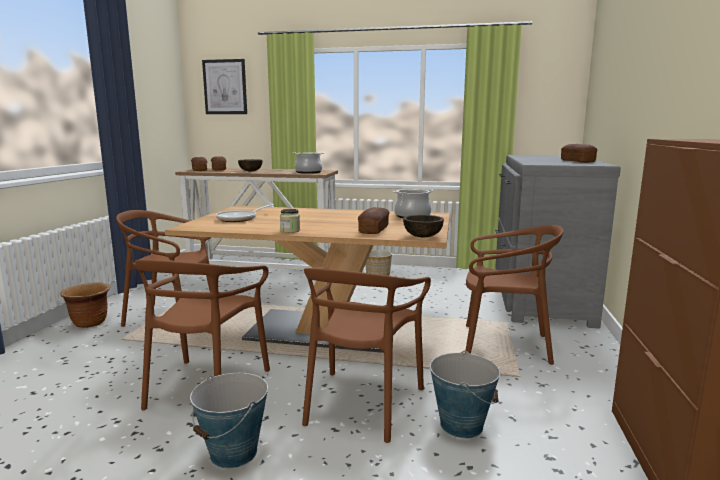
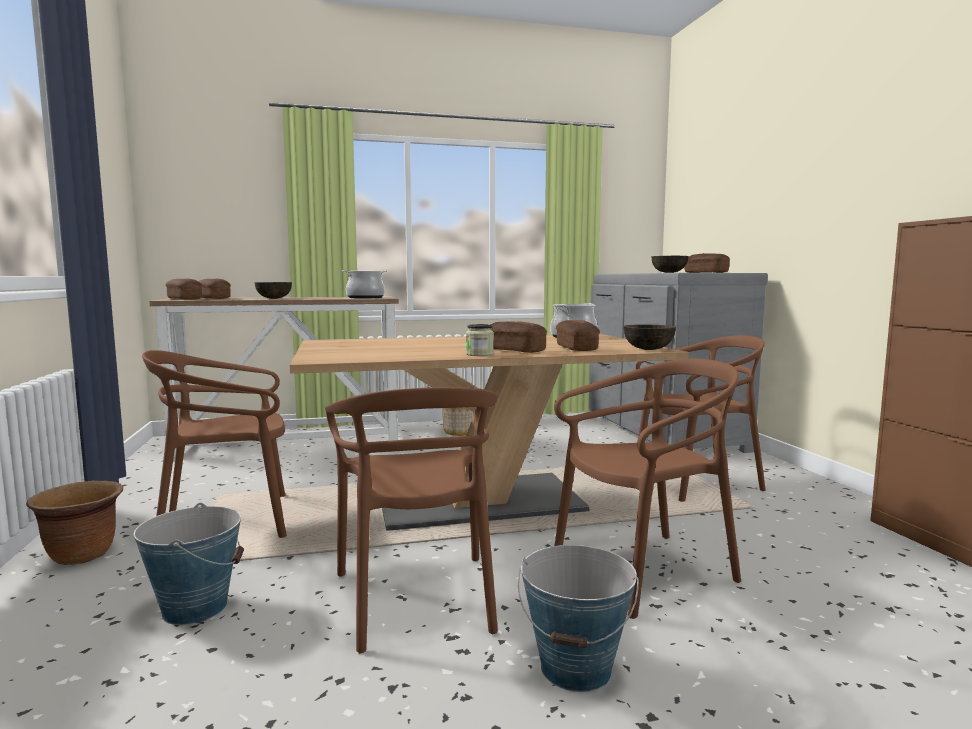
camera: 25 degrees left, 5 degrees down
picture [202,59,247,114] -> none
frying pan [216,204,274,222] -> none
brown chair [302,267,431,443] -> brown chair turned 105 degrees counterclockwise [554,358,741,619]
bucket [430,350,500,438] -> bucket moved to [134,503,244,625]
none -> bread [491,321,547,353]
none -> brown bowl [652,256,689,273]

